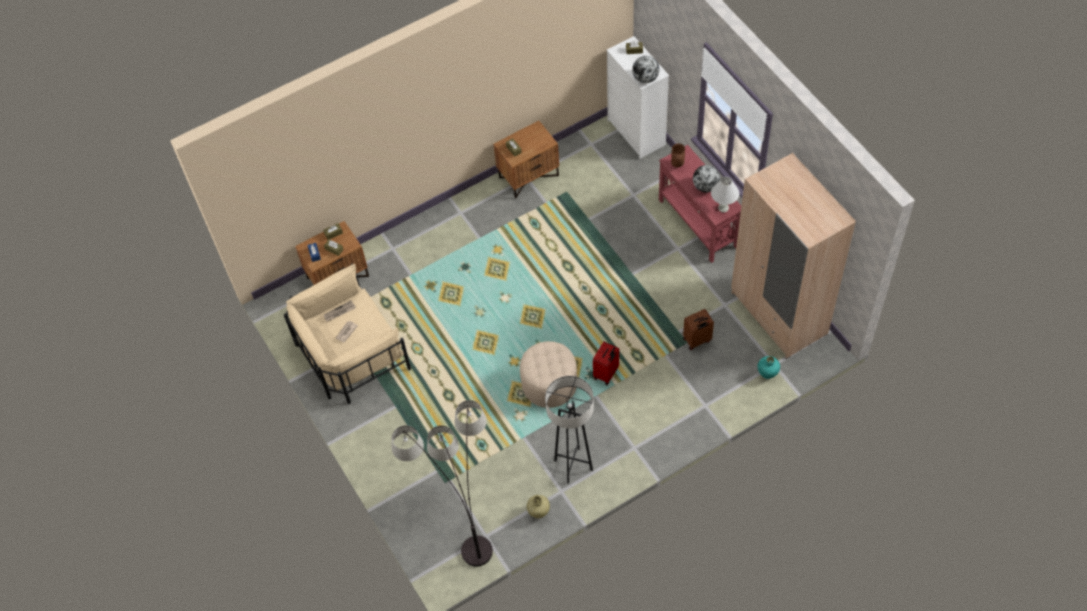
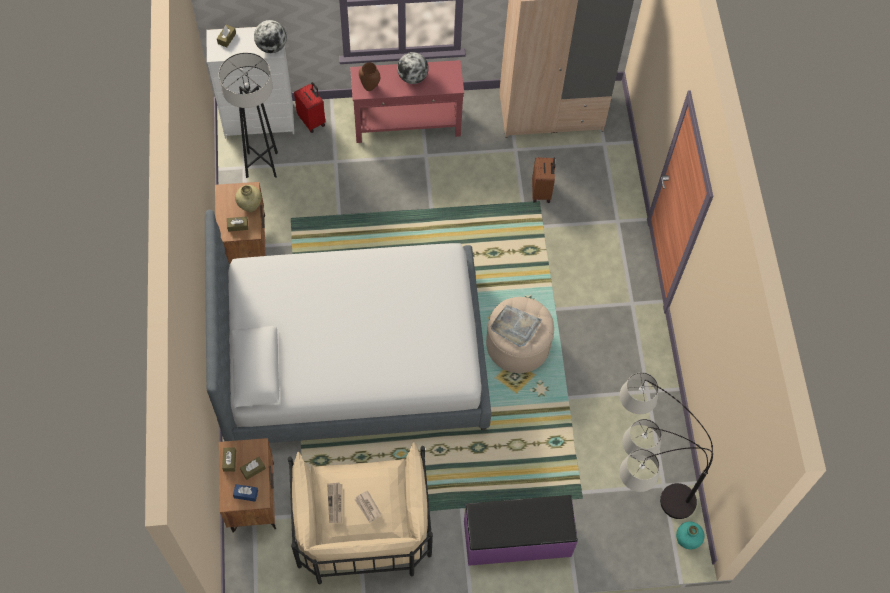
camera: 70 degrees left, 5 degrees up
beige vase [527,495,550,518] -> beige vase moved to [235,185,262,213]
black floor lamp [545,376,594,483] -> black floor lamp moved to [219,52,278,178]
red suitcase [593,342,619,385] -> red suitcase moved to [294,82,325,133]
white table lamp [711,177,739,213] -> none
turquoise vase [758,356,780,379] -> turquoise vase moved to [676,521,704,549]
none -> bed [205,209,491,443]
none -> purple bench [464,495,578,566]
none -> grey tray [490,305,543,347]

